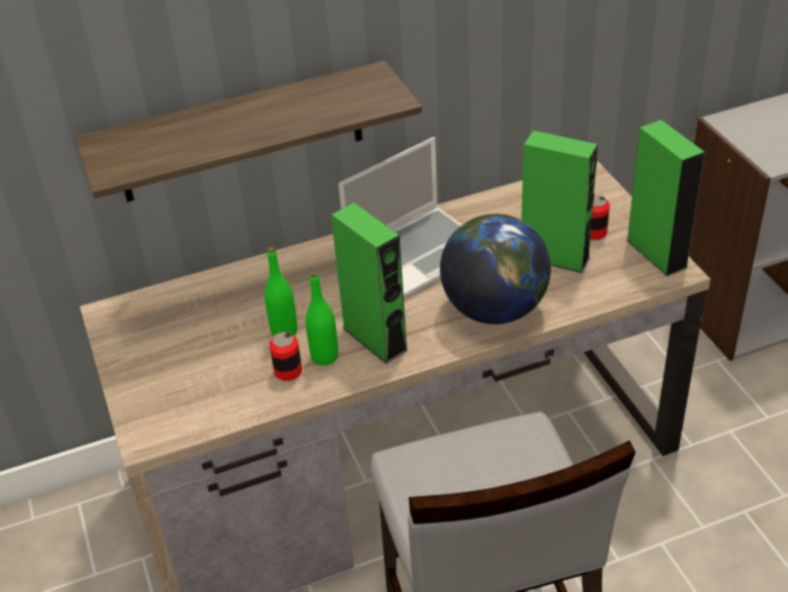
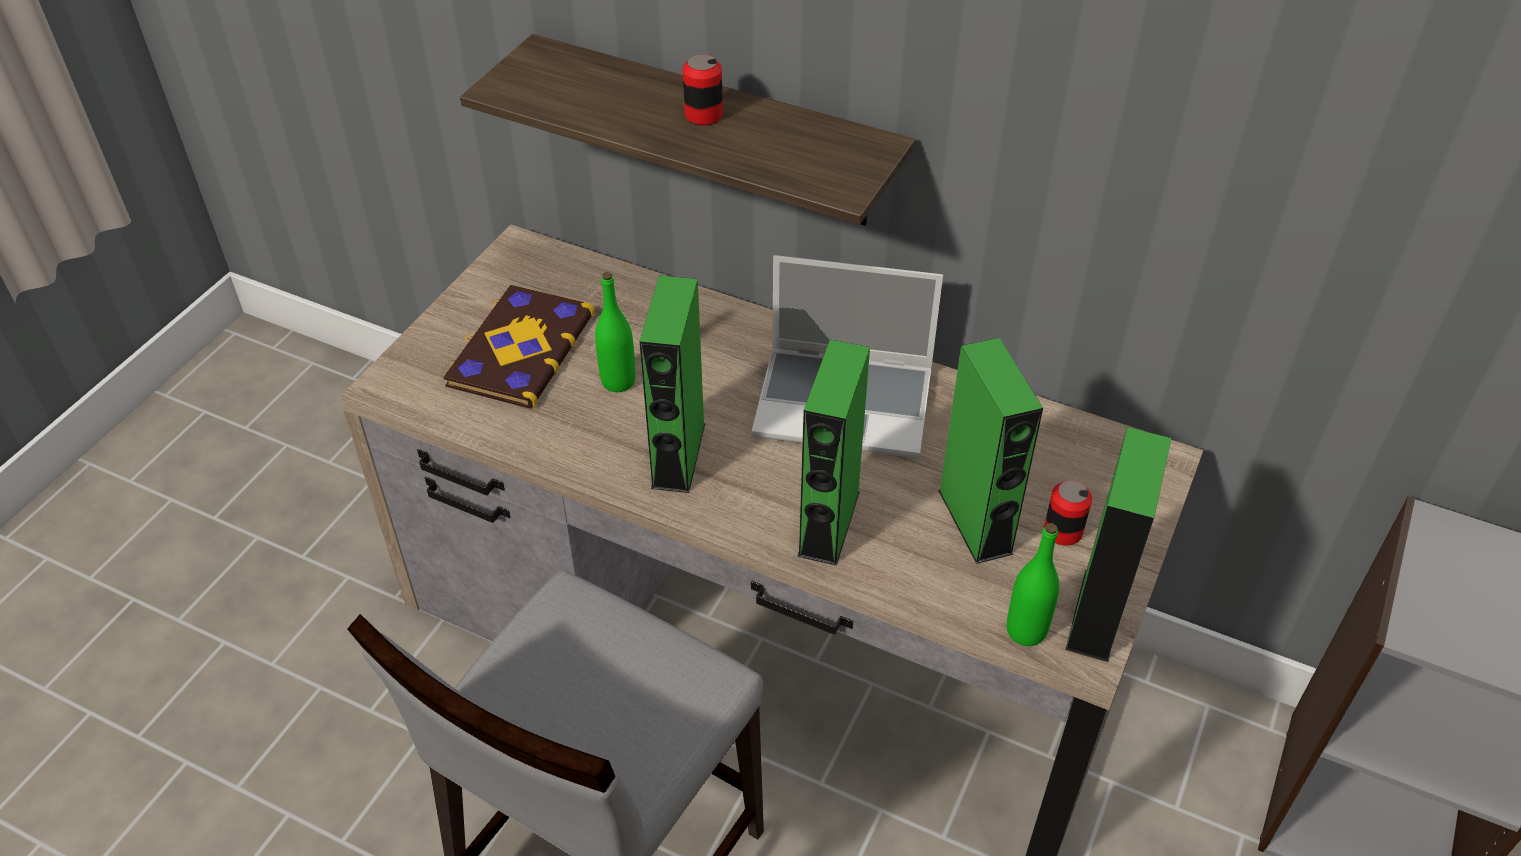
camera: 45 degrees right, 5 degrees up
can [269,332,302,381] -> can moved to [683,54,723,125]
green bottle [306,271,338,366] -> green bottle moved to [1007,523,1059,646]
globe [440,214,551,324] -> green speaker [797,339,870,566]
none -> book [444,285,595,409]

